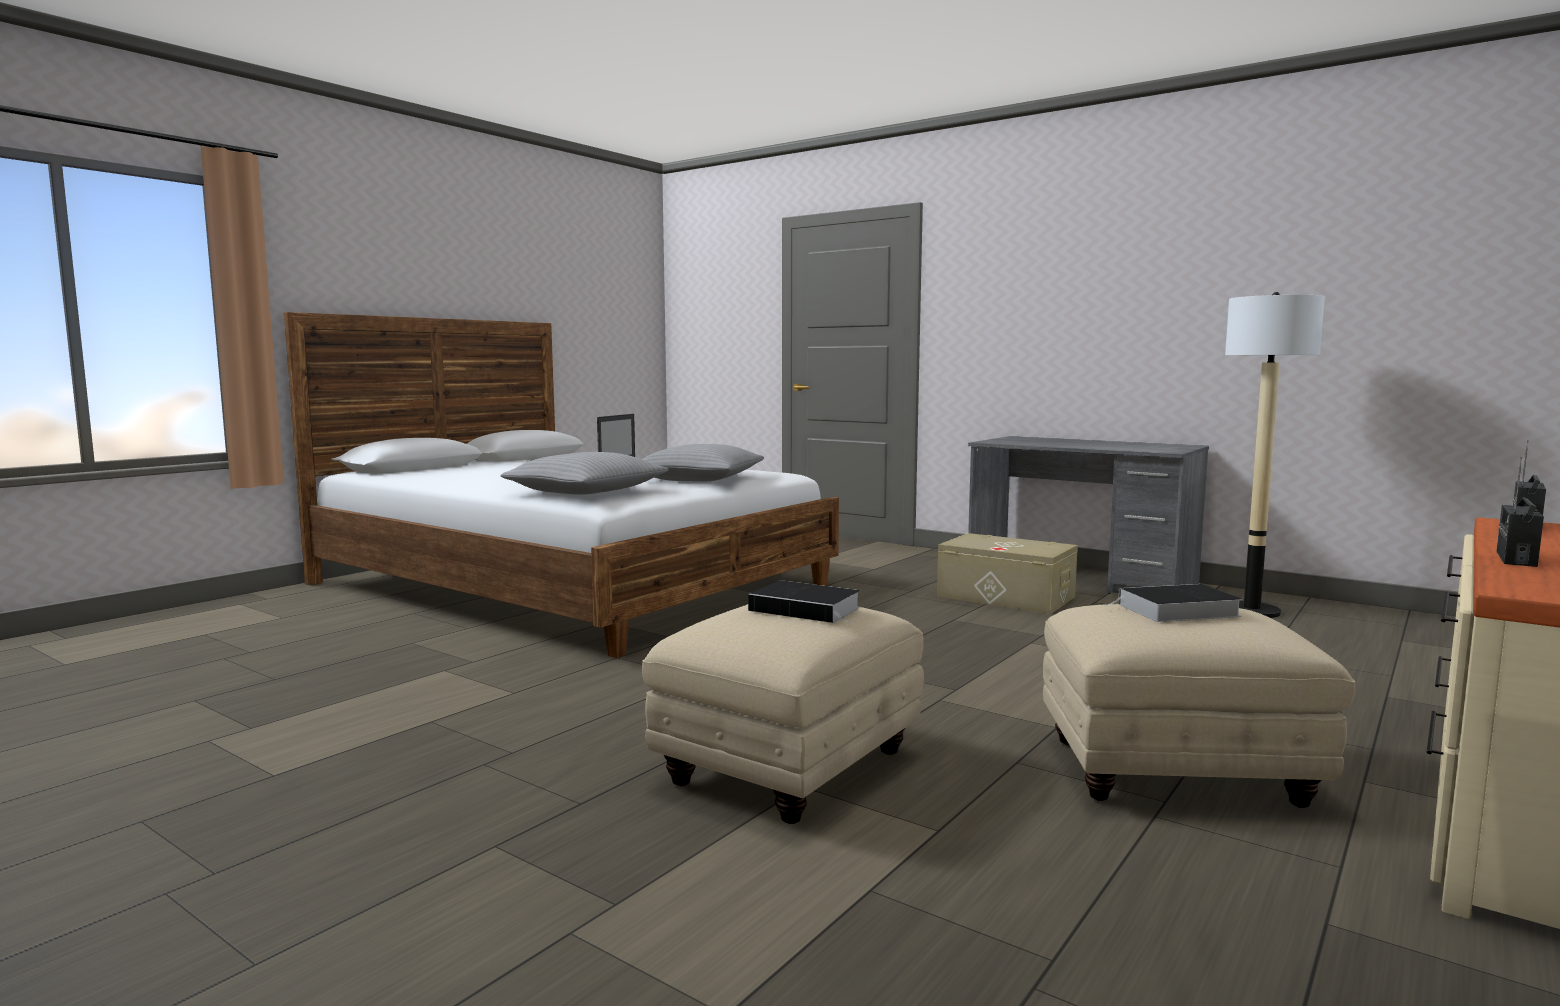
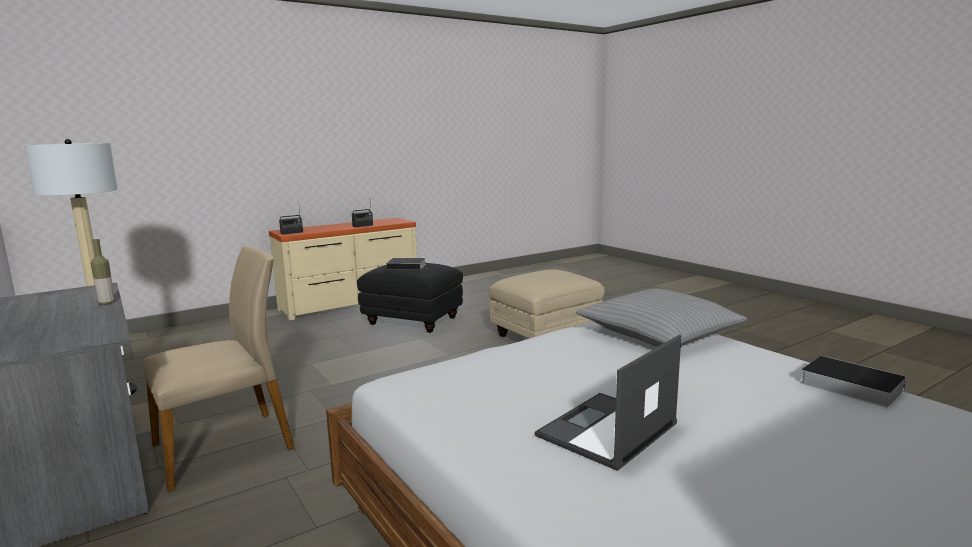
camera: 160 degrees left, 5 degrees up
grey pillow [642,444,764,481] -> none
book [748,581,860,624] -> book moved to [800,356,907,407]
beige storage box [937,533,1078,614] -> beige chair [143,246,294,492]
beige ottoman [1043,604,1355,808] -> black ottoman [357,263,463,333]
none -> bottle [91,239,115,305]

